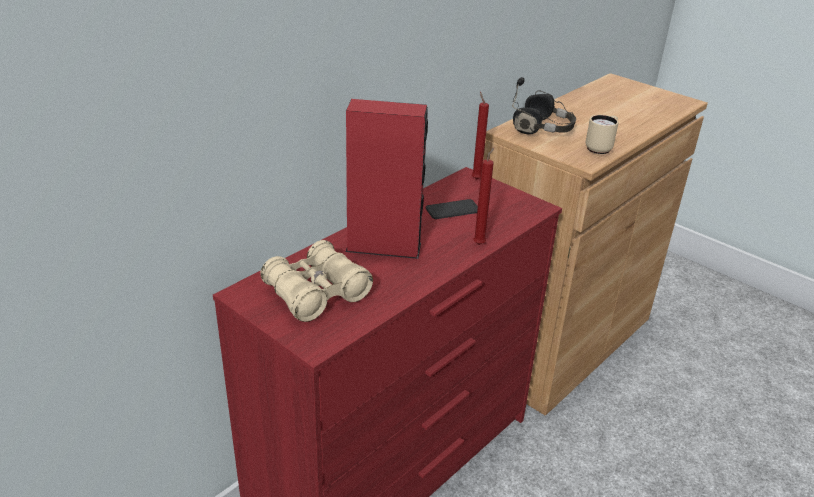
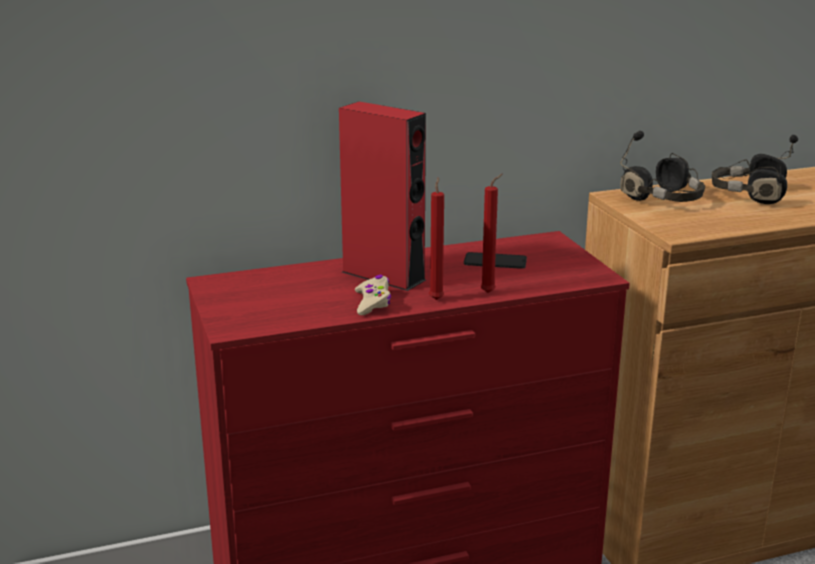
camera: 30 degrees right, 10 degrees down
beige binoculars [260,240,373,322] -> none
red candle [472,92,489,179] -> red candle moved to [429,177,444,300]
beige mug [586,115,619,154] -> none
none -> beige game controller [355,275,391,315]
none -> black headphones [712,135,798,204]

